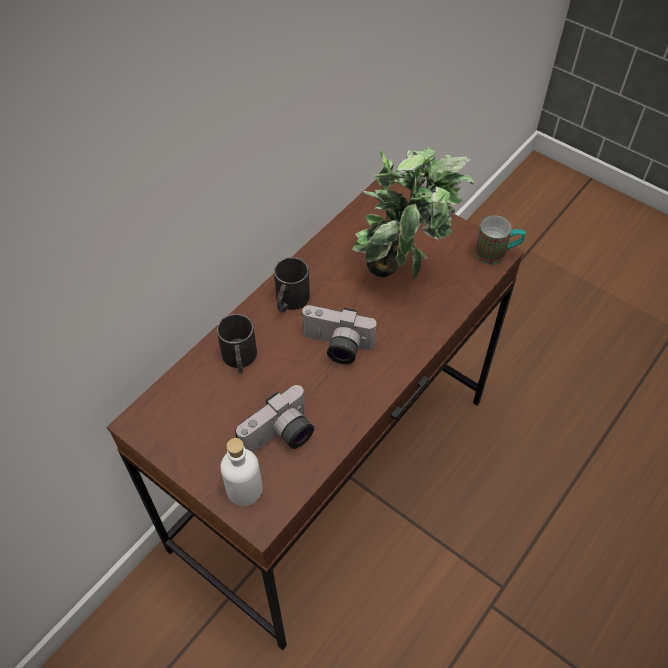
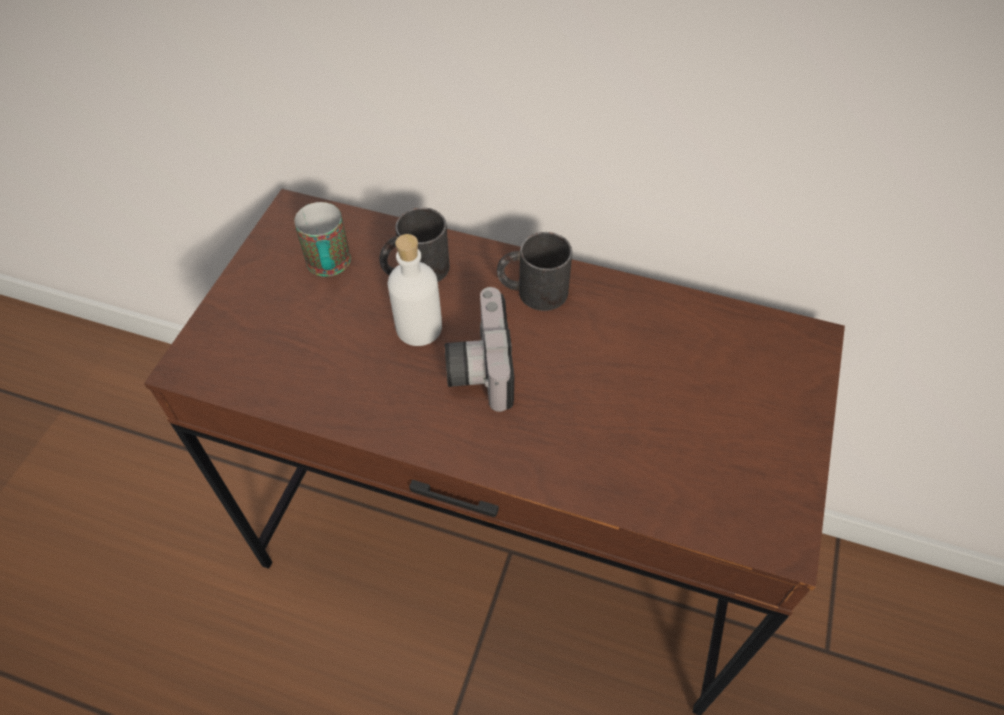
camera: 70 degrees right, 0 degrees up
white bottle [220,438,262,506] -> white bottle moved to [388,234,442,346]
camera [235,385,314,453] -> none
potted plant [352,147,474,279] -> none
mug [475,216,526,265] -> mug moved to [294,202,351,277]

